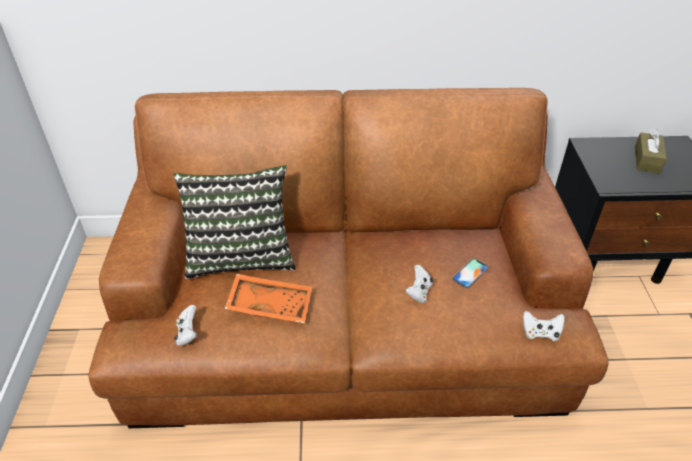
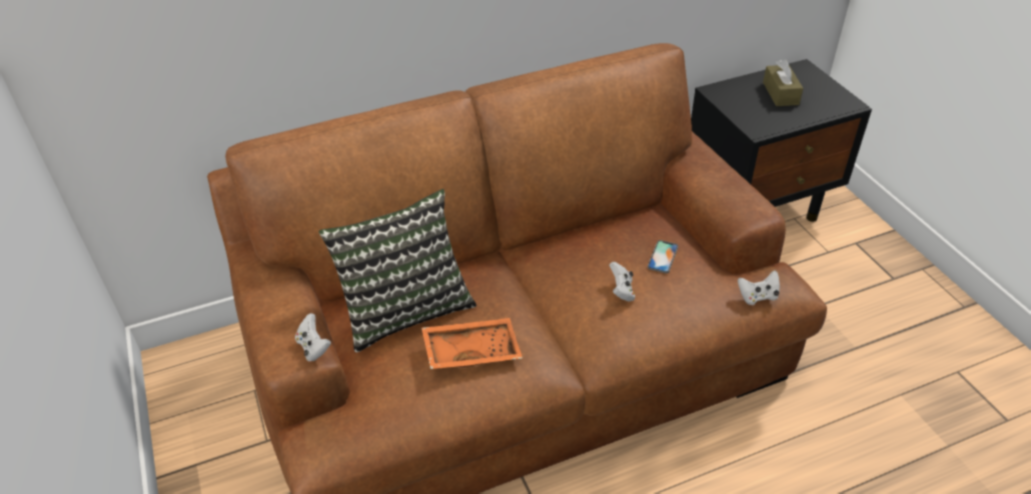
camera: 20 degrees left, 0 degrees up
white game controller [174,305,197,346] -> white game controller moved to [295,313,331,362]

